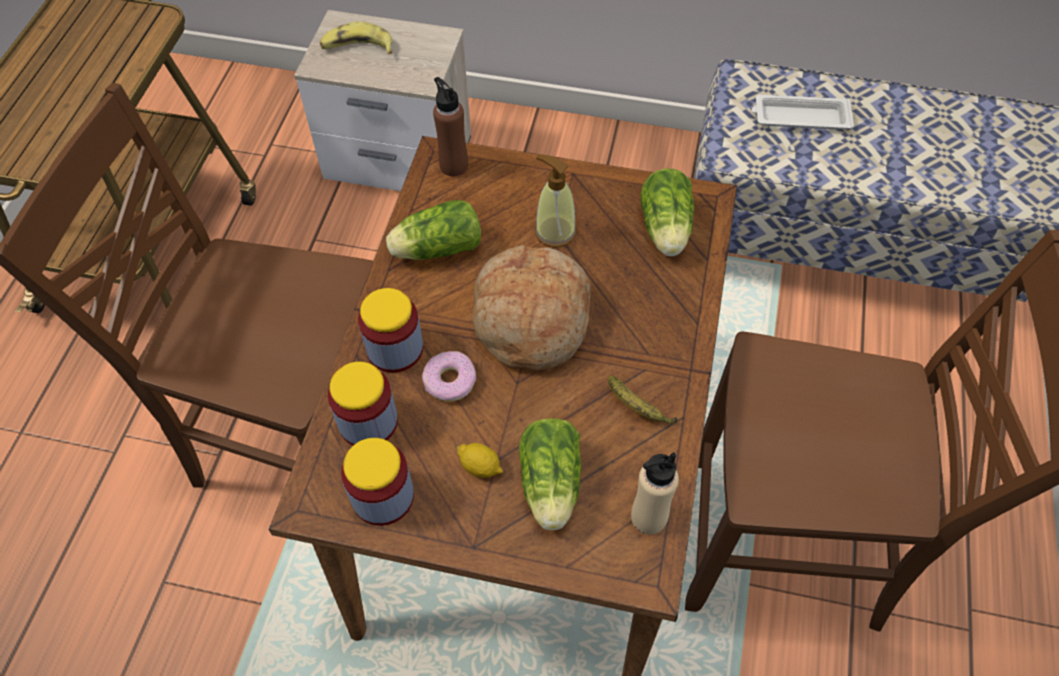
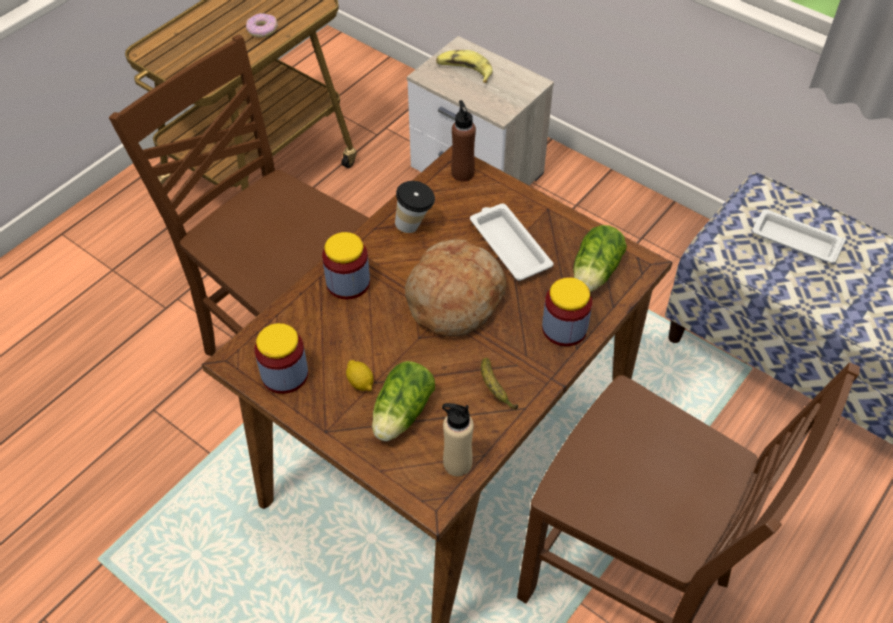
camera: 25 degrees right, 5 degrees down
jar [328,362,398,445] -> jar moved to [542,277,592,346]
lettuce [386,200,481,260] -> cup [395,181,435,233]
donut [422,351,476,402] -> donut moved to [246,13,278,38]
soap dispenser [535,155,576,247] -> white tray [470,204,554,281]

